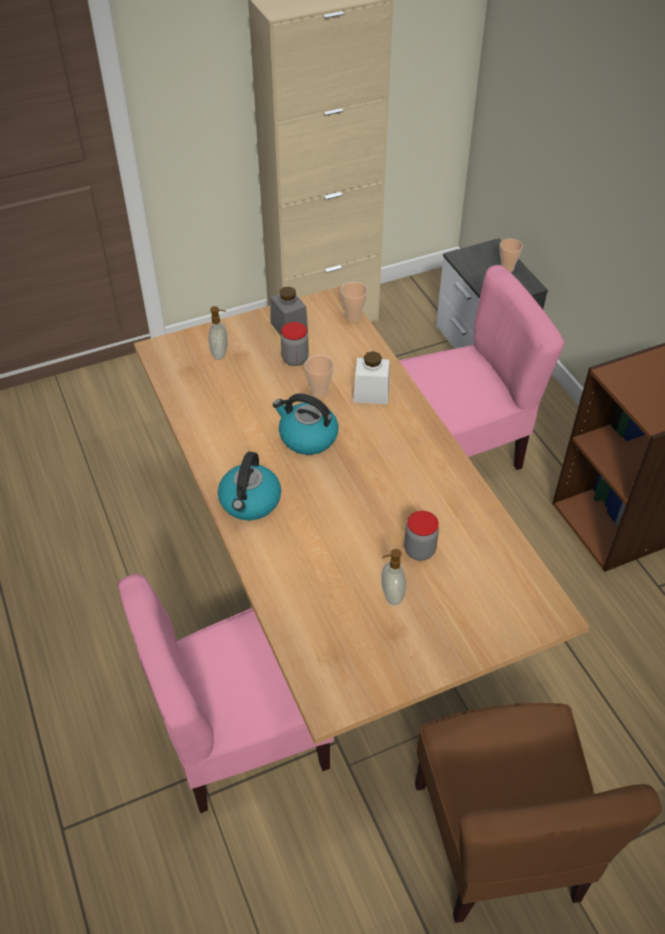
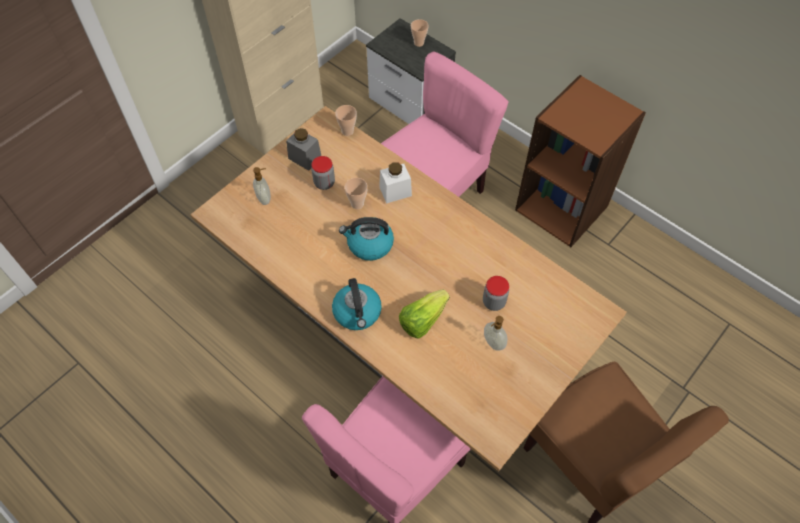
camera: 25 degrees left, 10 degrees up
none -> lettuce [399,290,450,338]

